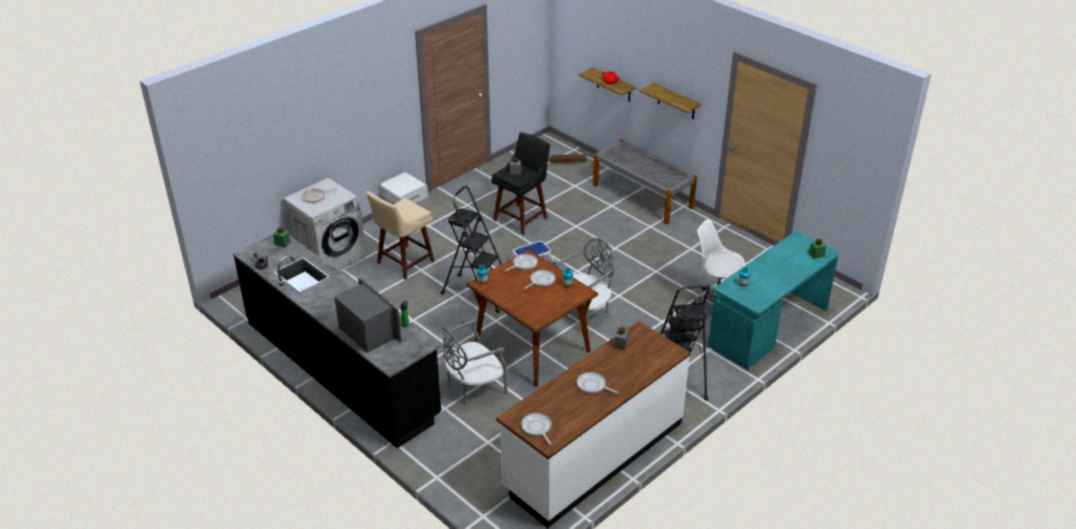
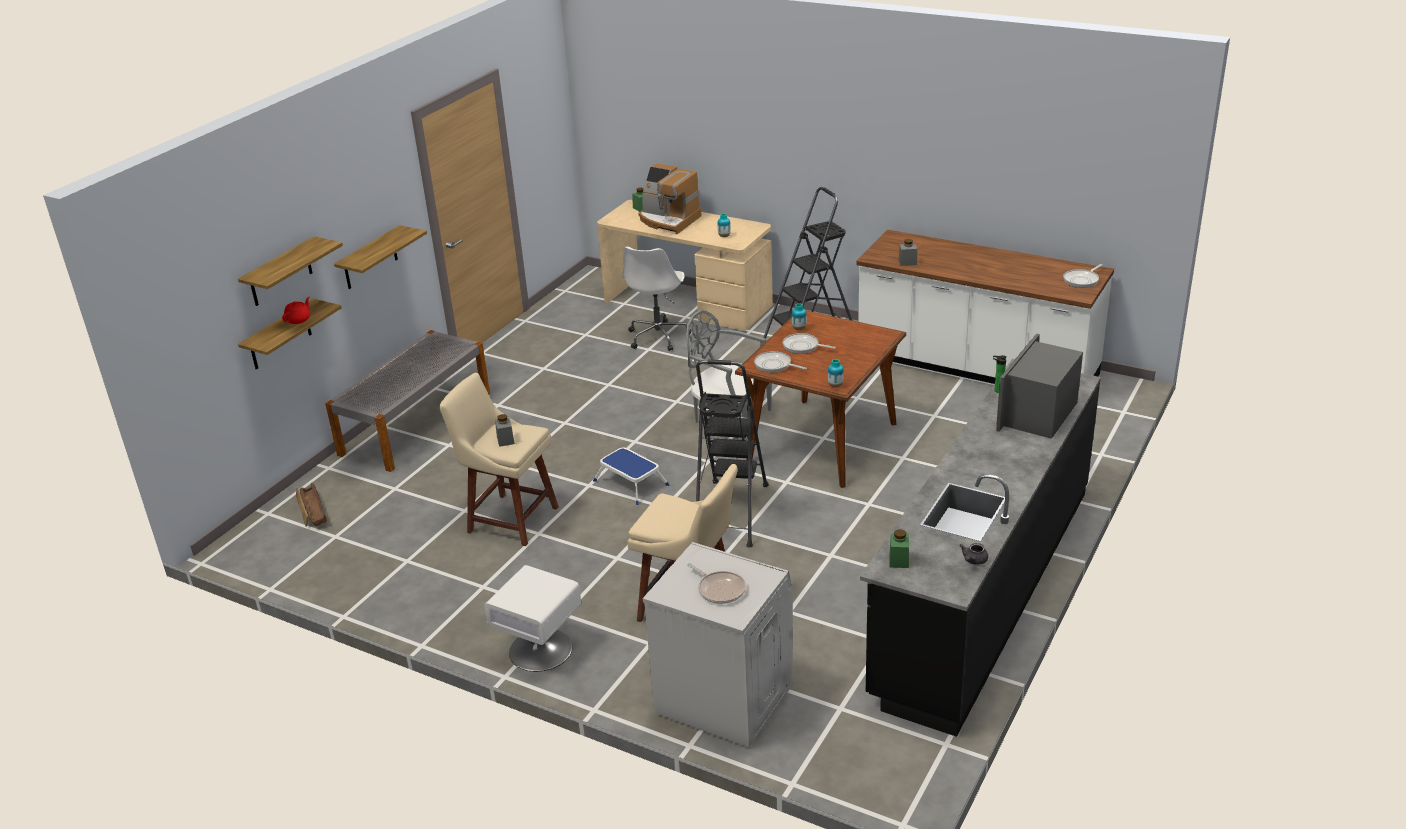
camera: 105 degrees left, 5 degrees down
grey chair [442,319,508,405] -> none
black stool [491,132,550,235] -> beige stool [439,373,559,546]
frying pan [577,372,618,394] -> none
turquoise desk [708,232,839,369] -> beige desk [597,200,773,331]
none -> shelf [238,236,343,306]
none -> coffee machine [638,163,702,234]

